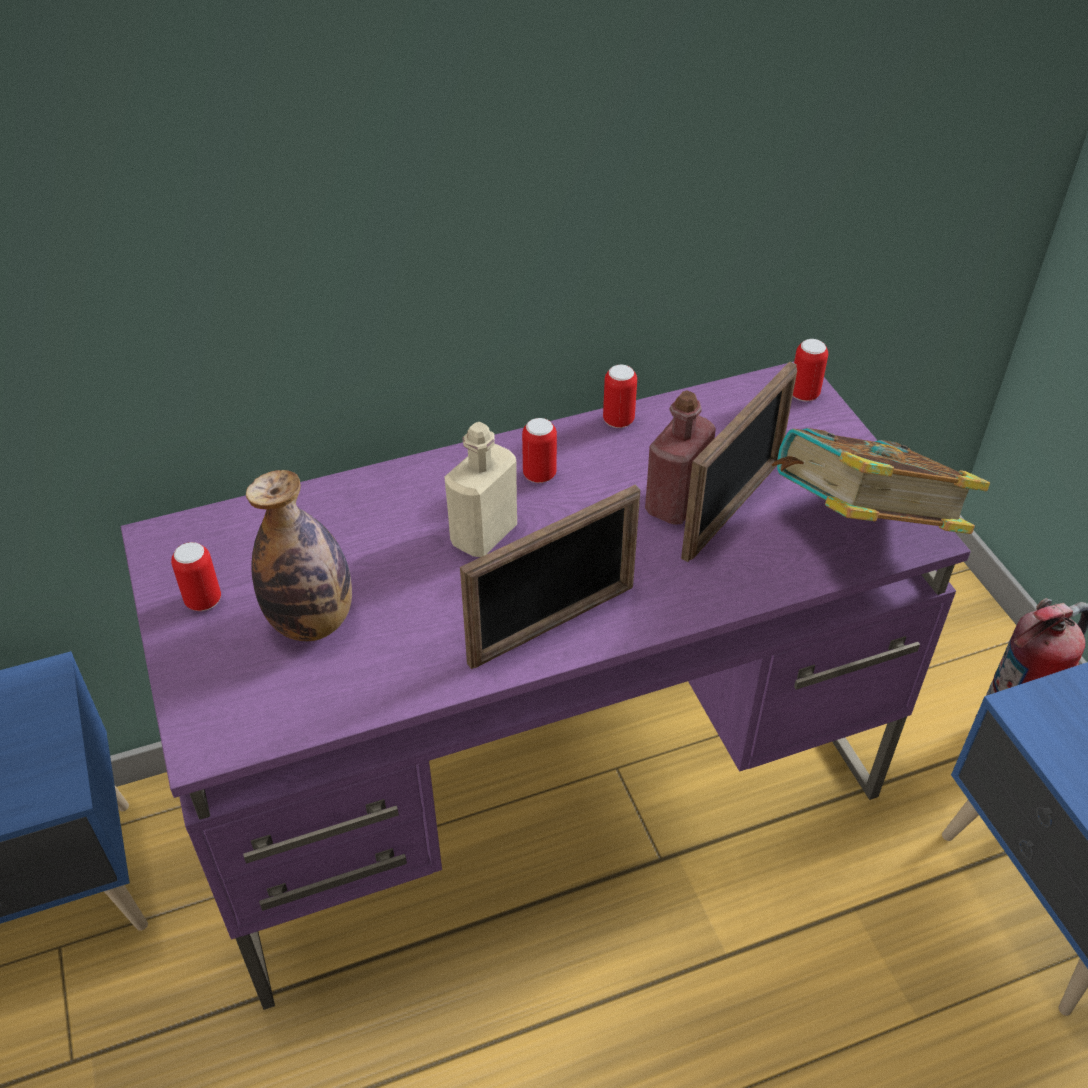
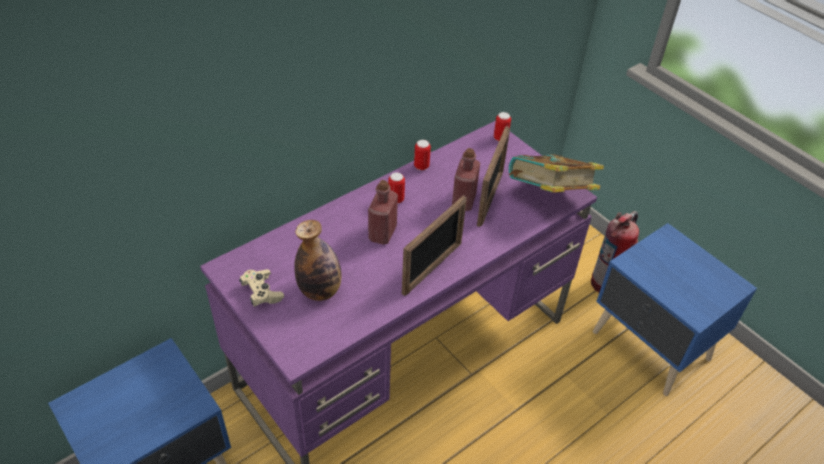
camera: 20 degrees left, 0 degrees up
can [171,542,221,611] -> beige game controller [239,269,284,307]
beige bottle [444,422,517,557] -> red bottle [368,180,398,244]

